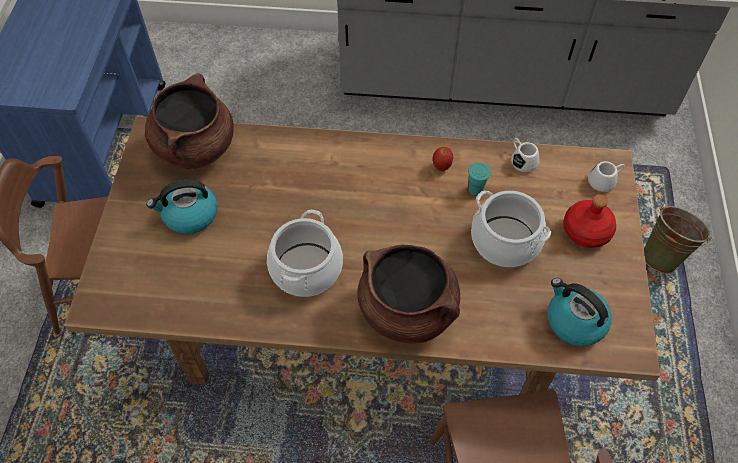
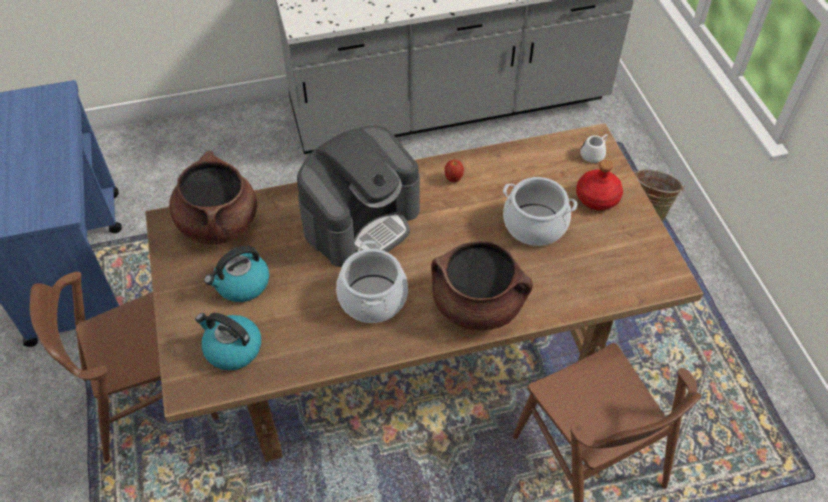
camera: 20 degrees left, 5 degrees down
turquoise cup [468,163,491,196] -> none
white mug [511,138,539,172] -> none
kettle [548,278,612,346] -> kettle moved to [195,313,261,370]
none -> coffee machine [297,126,420,267]

